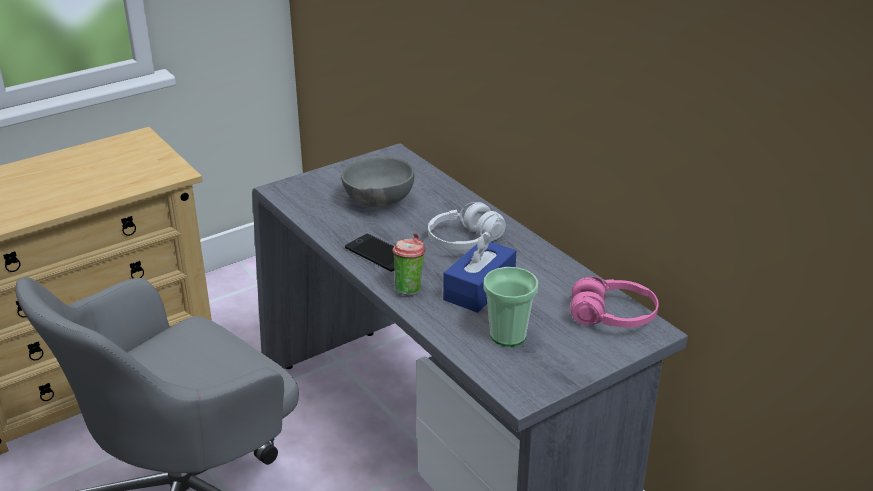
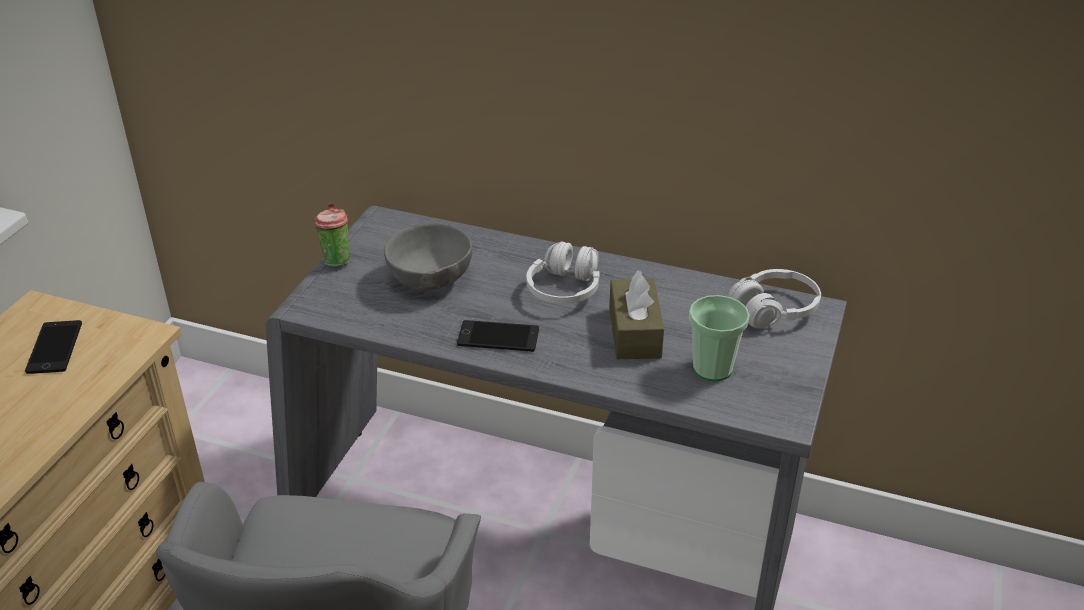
camera: 35 degrees left, 5 degrees up
cup [392,233,425,296] -> cup moved to [314,203,350,267]
blue tissue box [443,232,516,313] -> brown tissue box [609,270,664,359]
pink headphones [570,276,659,327] -> white headphones [728,269,821,329]
none -> phone [25,320,82,374]

